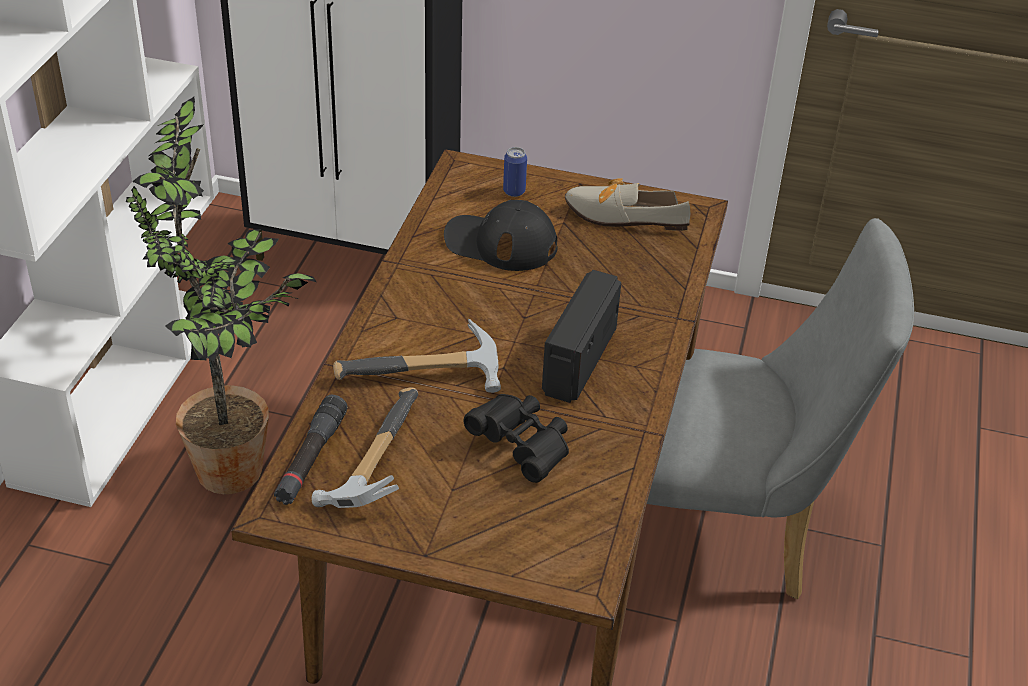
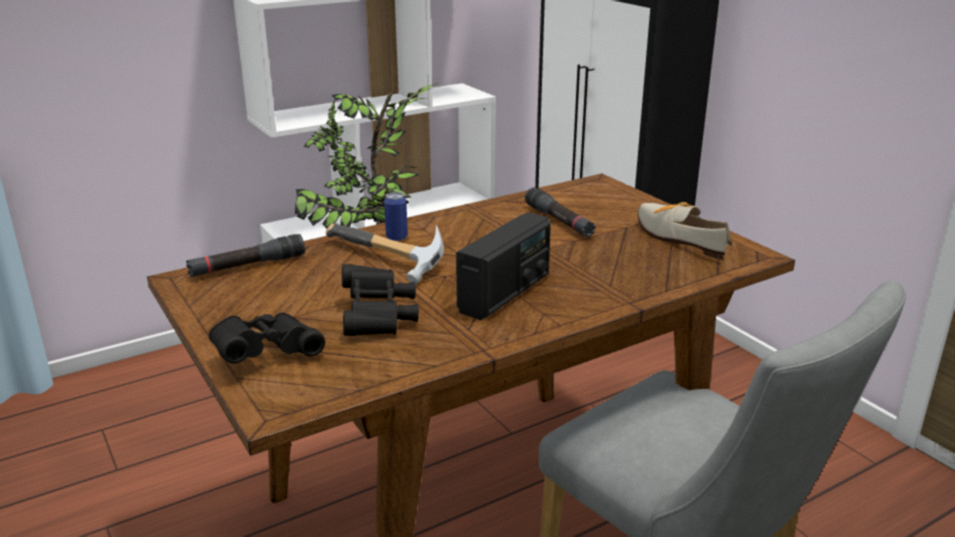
camera: 45 degrees right, 15 degrees down
hammer [311,387,418,508] -> none
black cap [444,200,558,271] -> black flashlight [525,187,596,237]
can [503,147,527,197] -> can moved to [384,192,408,241]
radio [542,270,621,403] -> radio turned 150 degrees clockwise [456,212,551,320]
none -> black binoculars [209,313,325,364]

